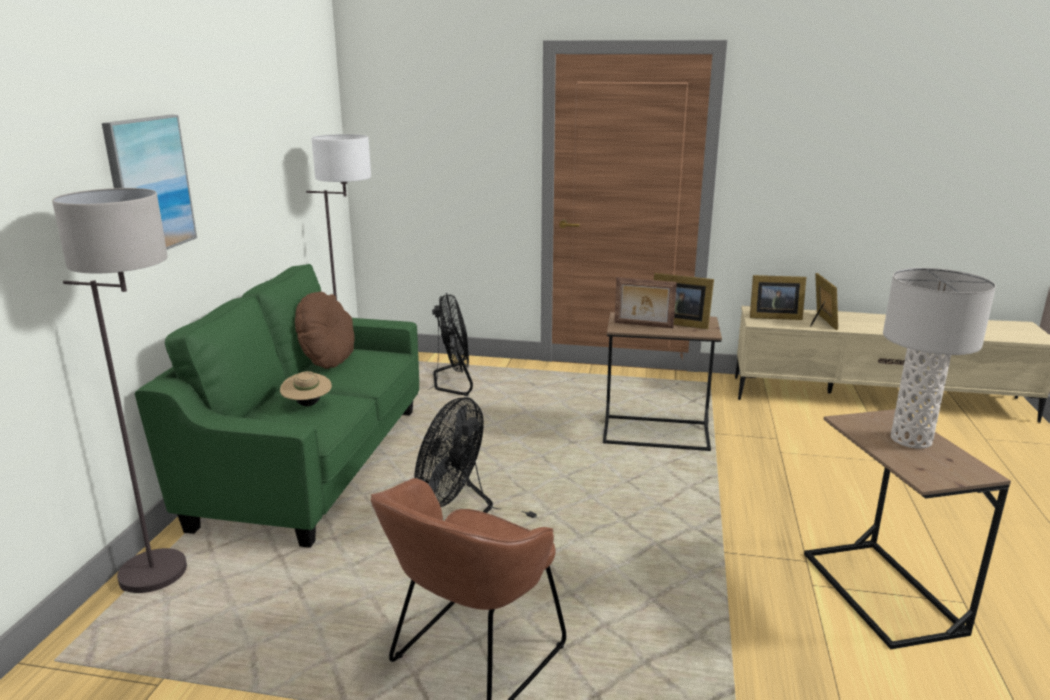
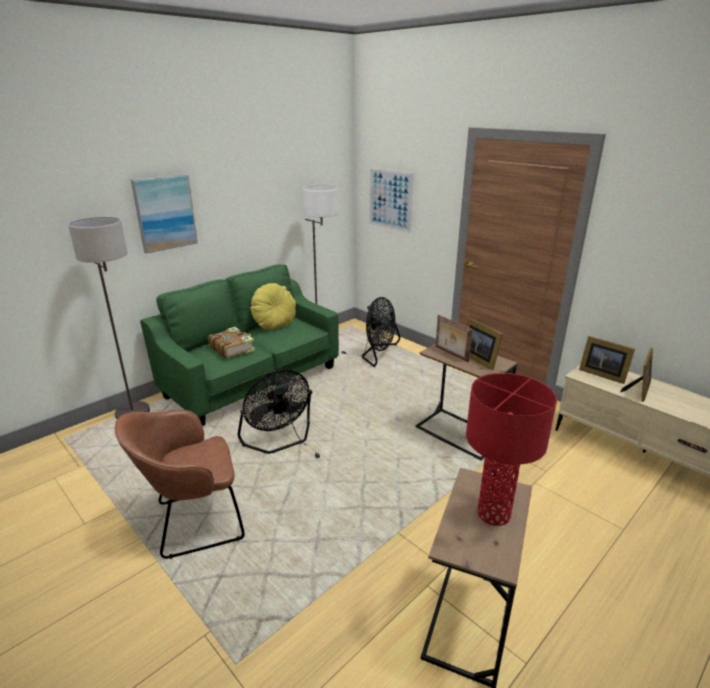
camera: 35 degrees right, 5 degrees up
beige hat [280,371,332,406] -> book [208,327,255,358]
brown pillow [295,292,355,369] -> yellow pillow [251,283,296,330]
white table lamp [883,268,996,449] -> red table lamp [466,373,557,526]
none -> picture [369,168,414,233]

